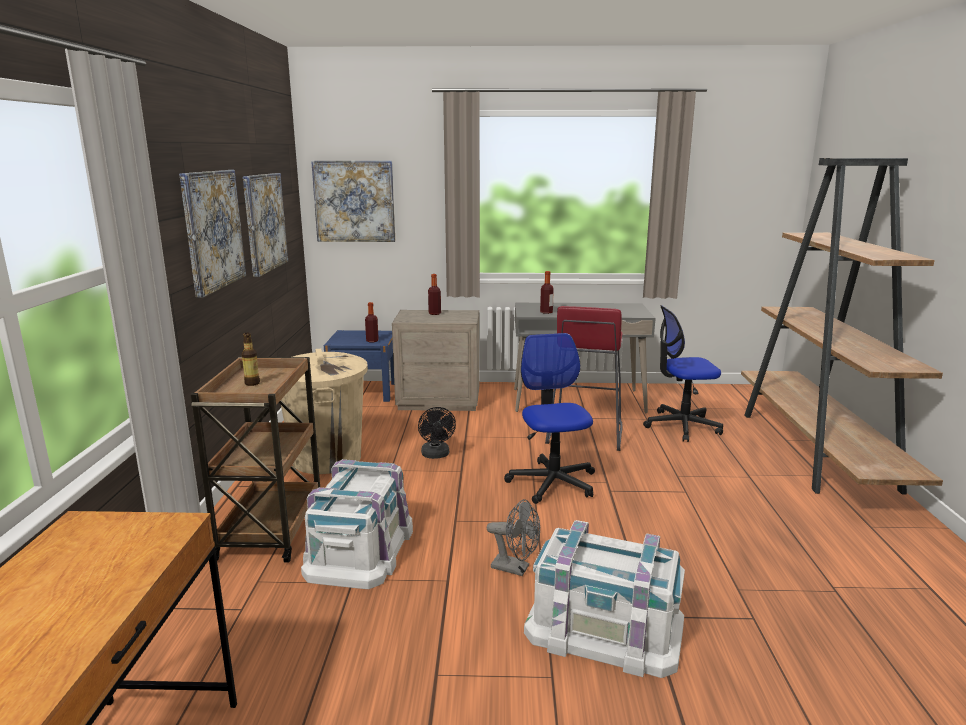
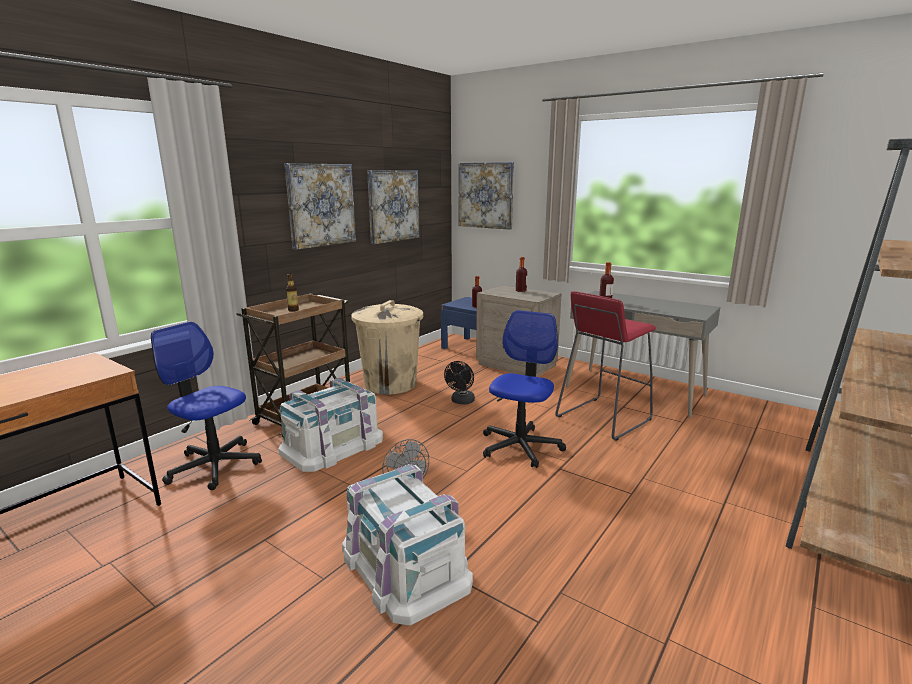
camera: 35 degrees right, 0 degrees up
office chair [643,305,723,442] -> office chair moved to [151,322,262,490]

